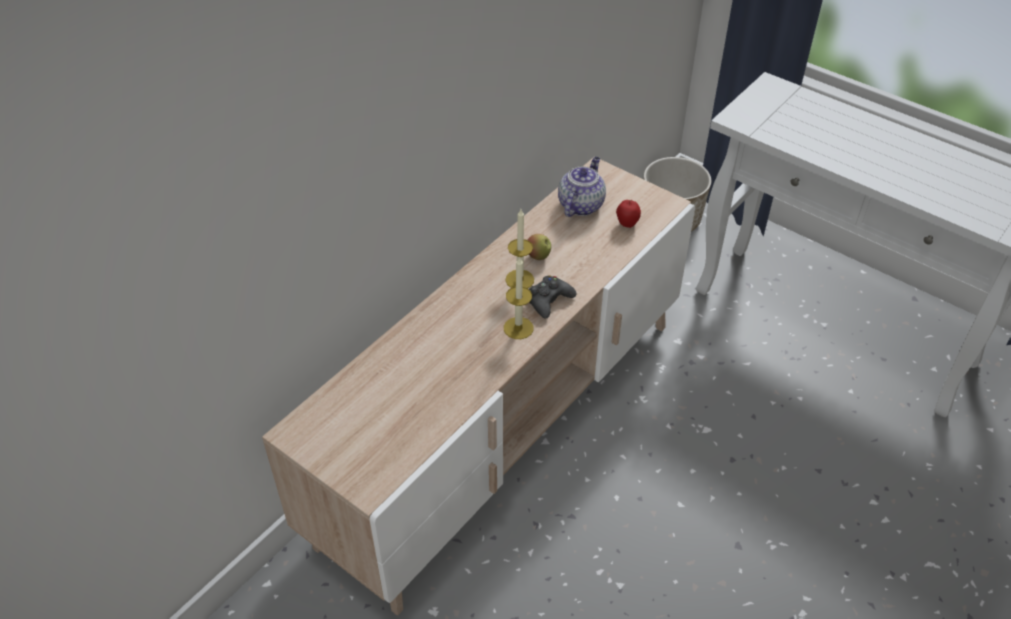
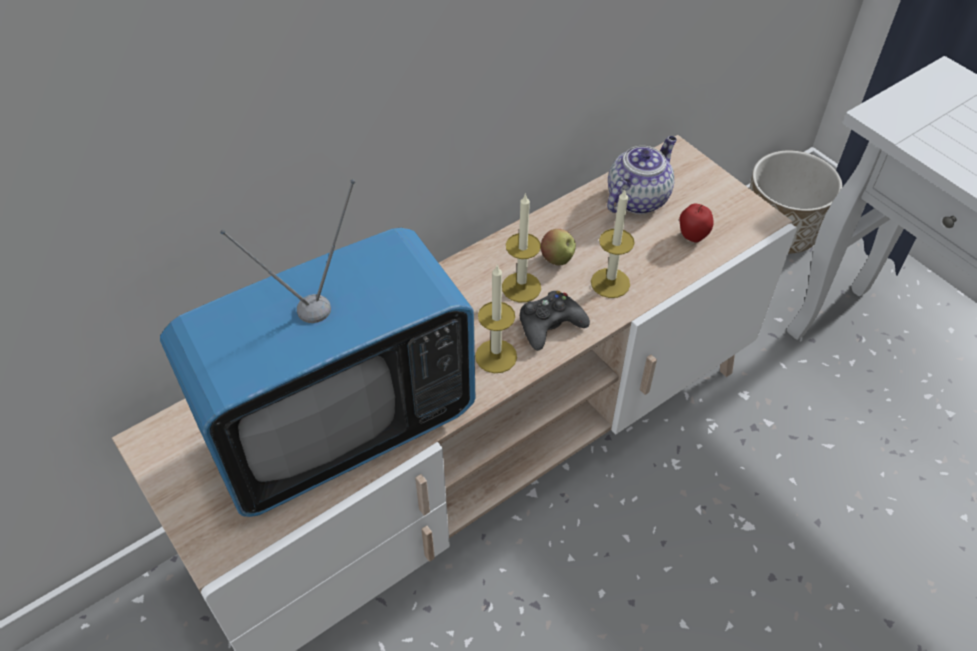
camera: 15 degrees right, 5 degrees up
none -> television [160,179,475,517]
none -> candle [591,190,635,298]

